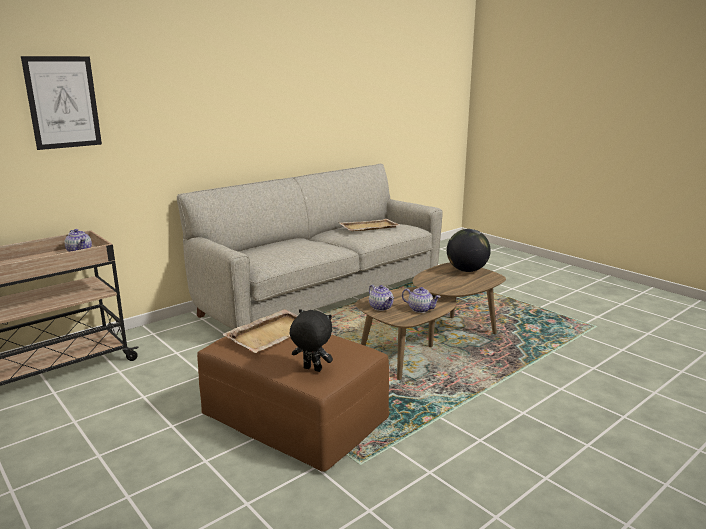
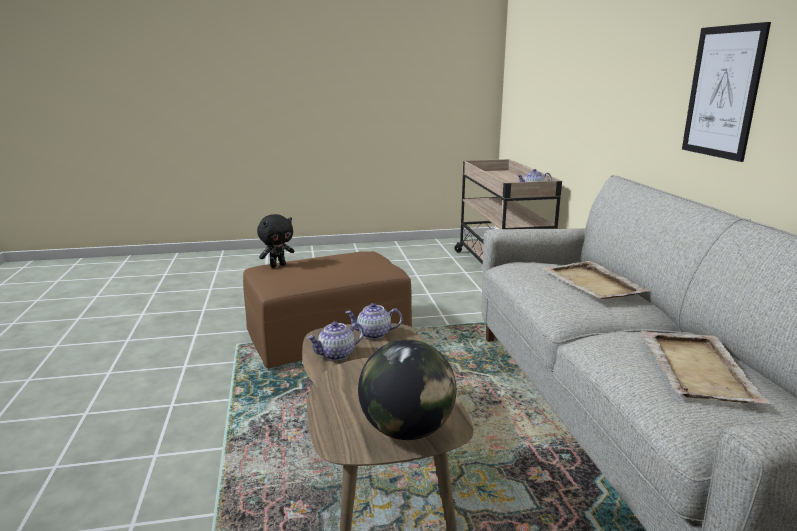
camera: 120 degrees right, 0 degrees up
picture [21,56,102,150] -> picture moved to [682,22,771,162]
beige tray [222,309,298,353] -> beige tray moved to [543,261,650,299]

